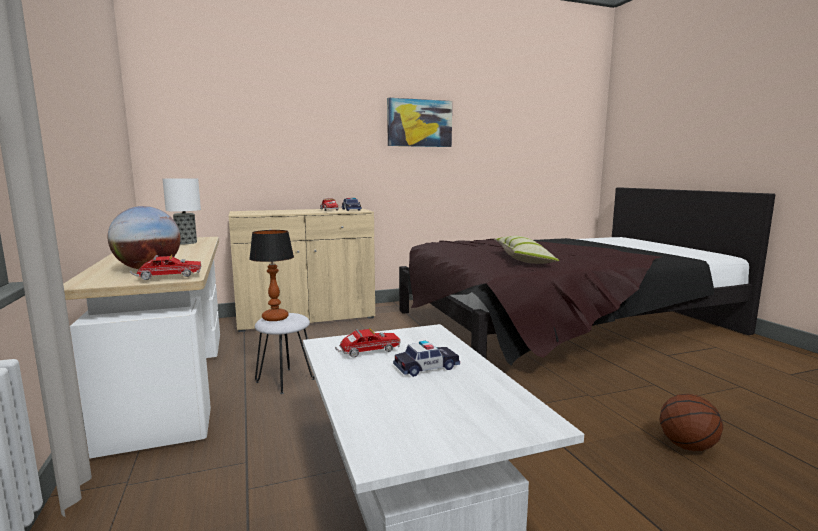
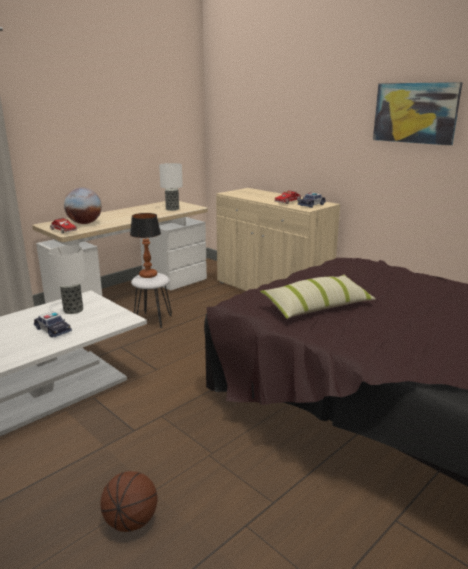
camera: 65 degrees right, 10 degrees up
toy truck [335,328,401,358] -> table lamp [48,245,86,314]

